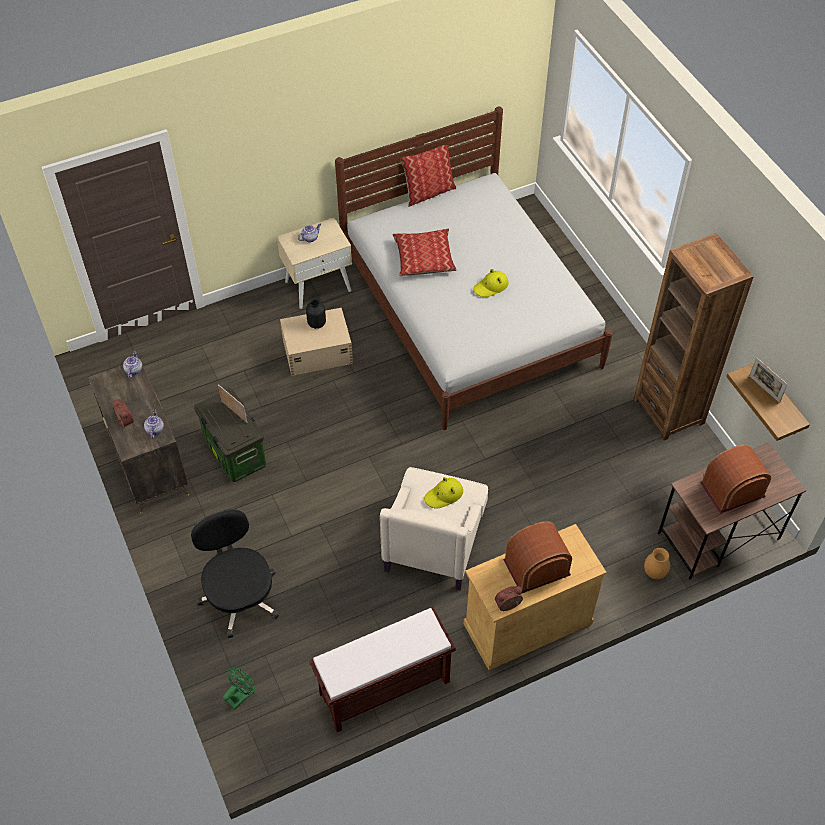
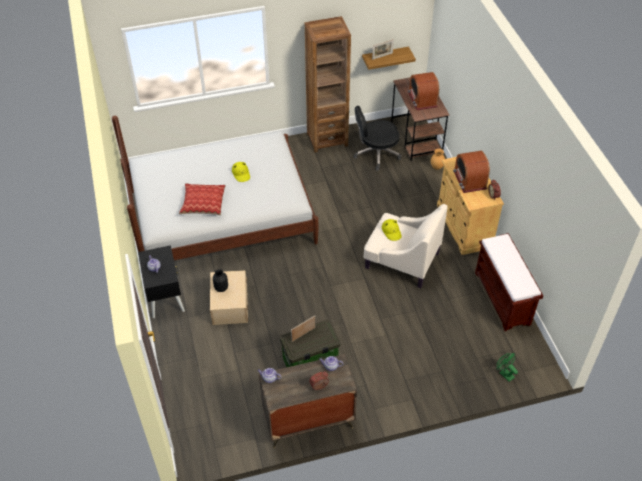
camera: 80 degrees left, 5 degrees down
black office chair [191,509,279,638] -> black office chair moved to [354,106,402,171]
beige nightstand [277,218,352,309] -> black nightstand [138,245,185,318]
pillow [400,145,456,207] -> none

